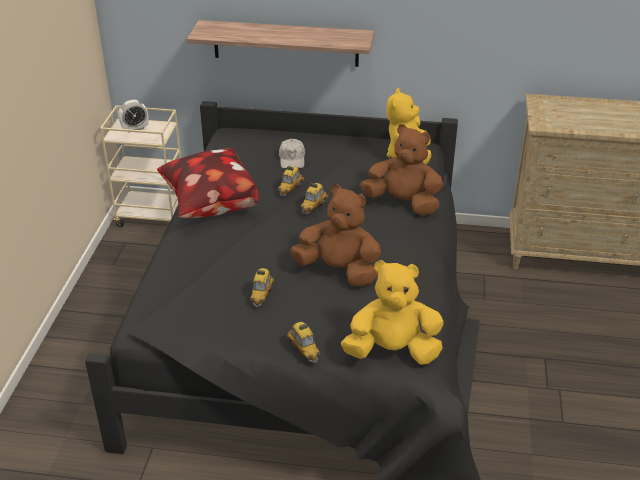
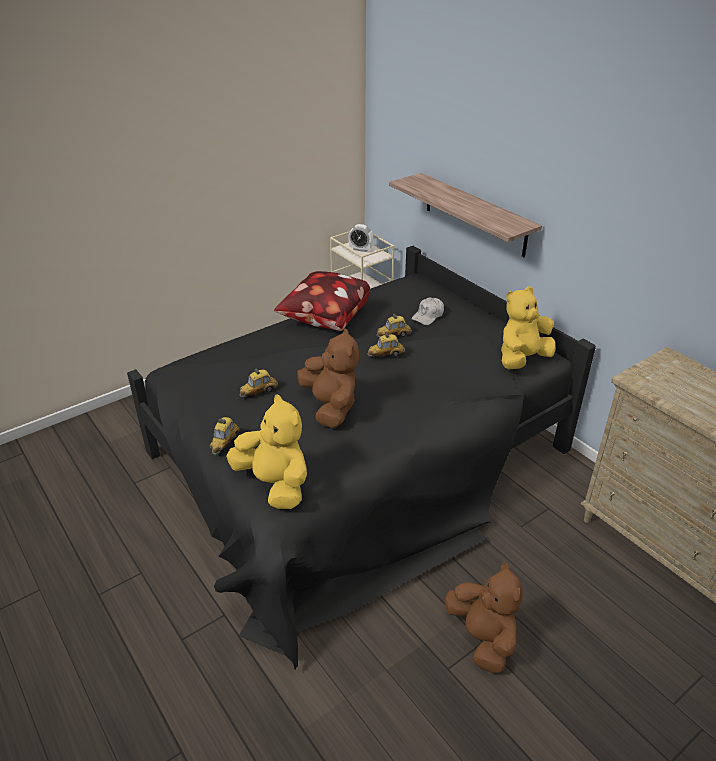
camera: 45 degrees right, 0 degrees up
brown plush toy [360,124,443,216] -> brown plush toy moved to [445,562,523,673]

